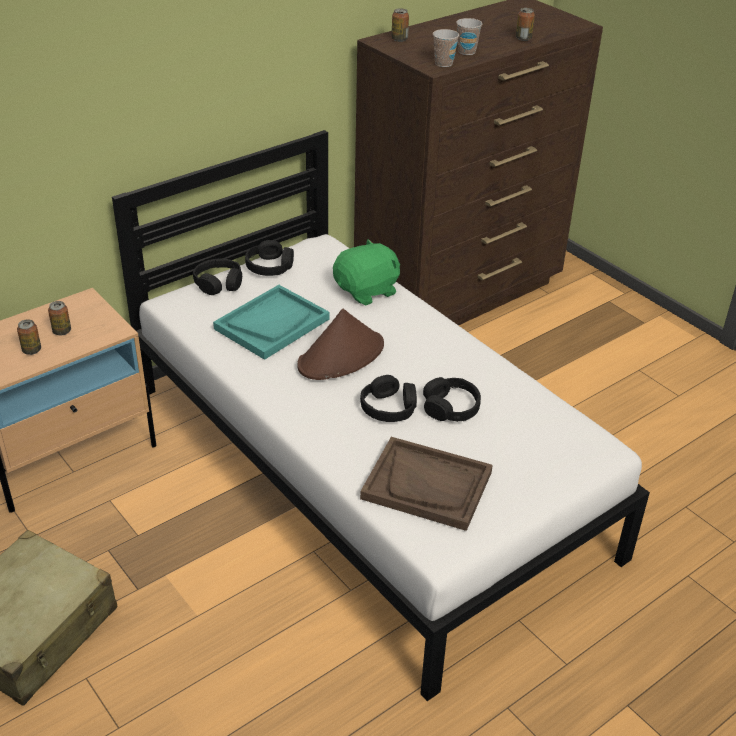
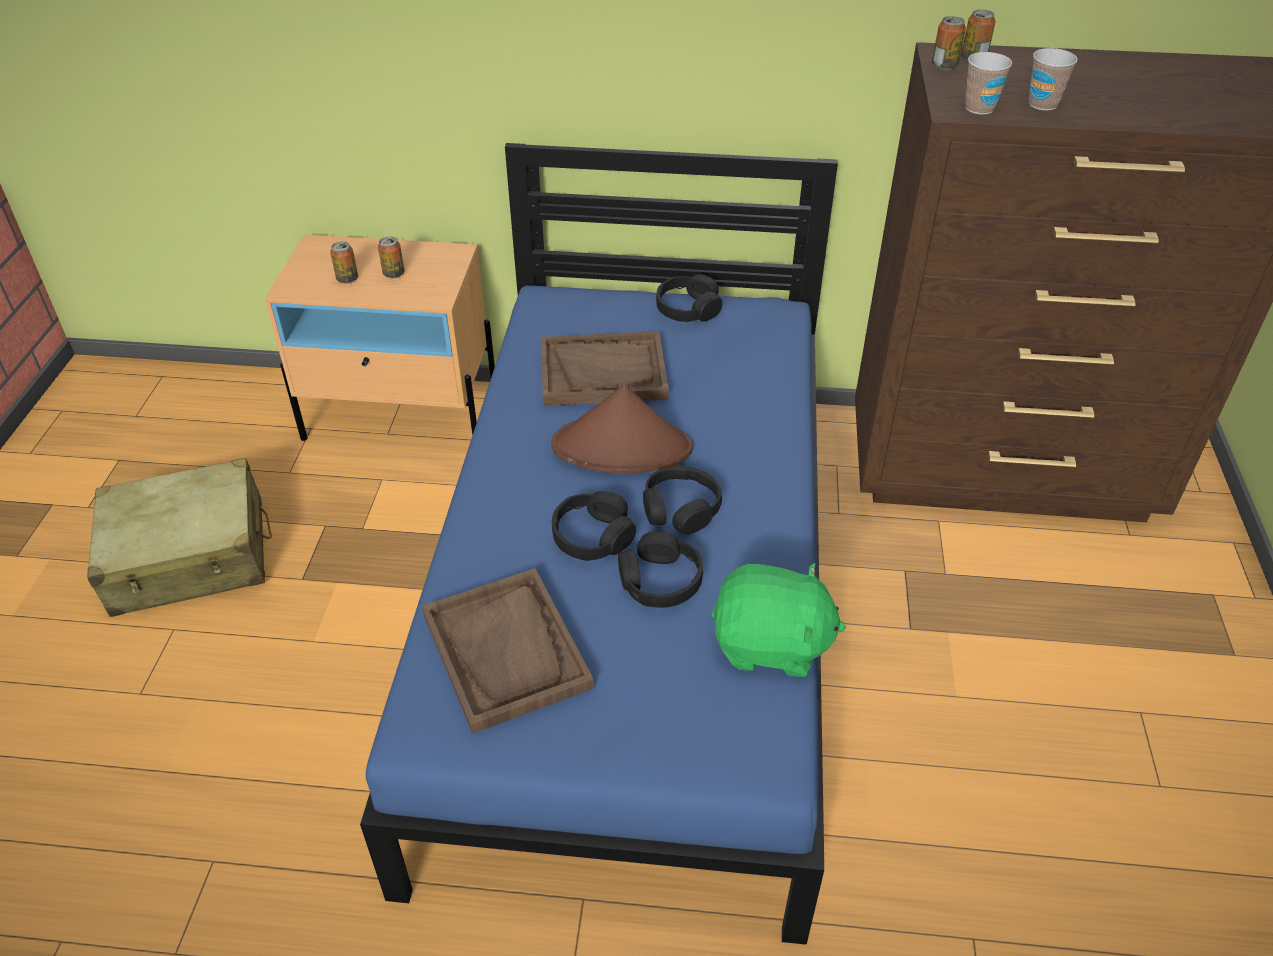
camera: 45 degrees right, 5 degrees up
white bed [112,130,650,701] -> blue bed [360,143,838,945]
black headphones [193,259,242,295] -> black headphones moved to [643,466,722,534]
turquoise tray [213,285,330,360] -> brown tray [541,331,669,406]
green plush toy [333,239,400,305] -> green plush toy moved to [711,563,846,677]
can [516,8,535,41] -> can moved to [932,16,966,70]

